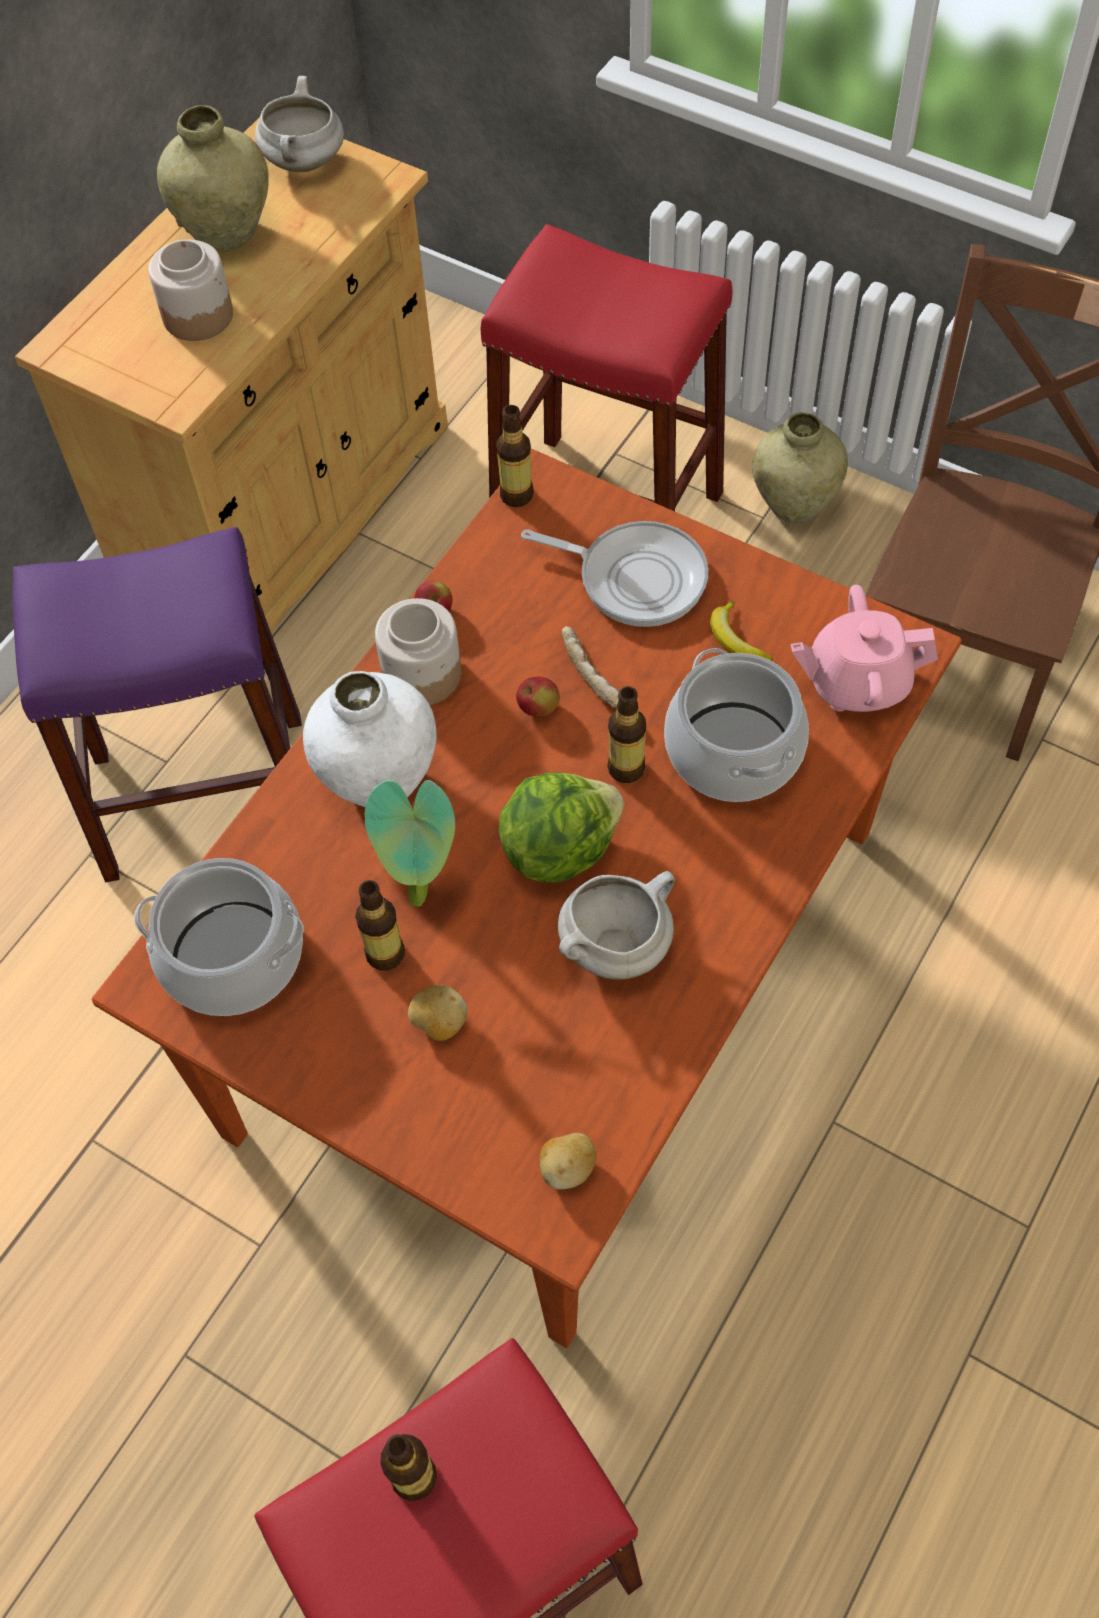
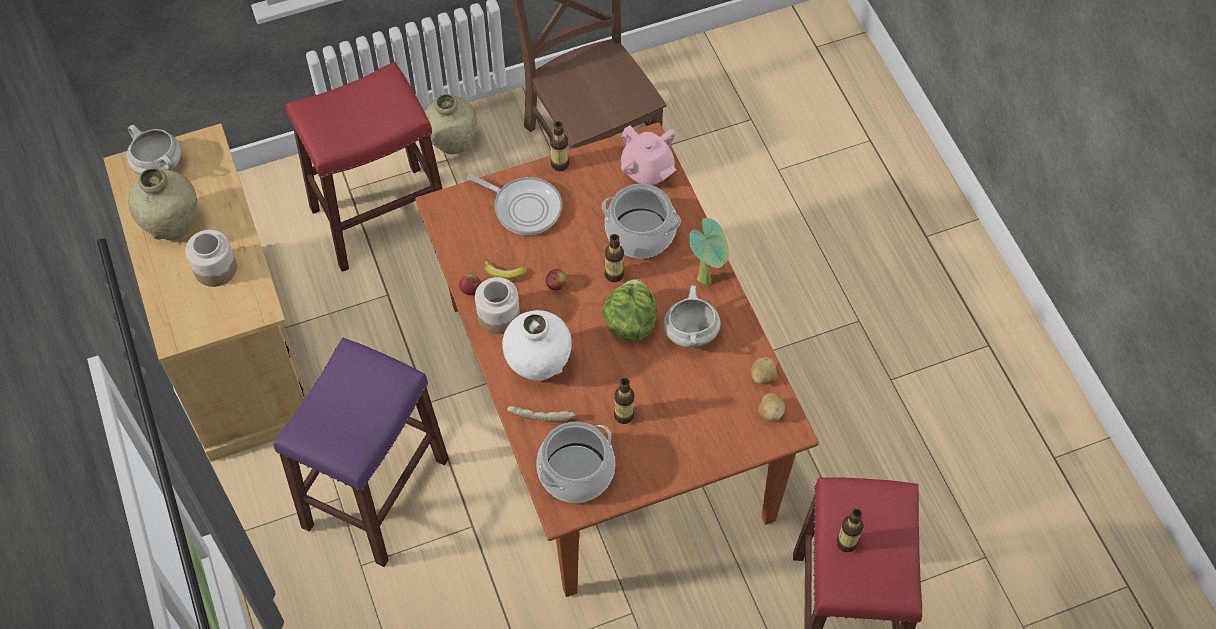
camera: 55 degrees left, 0 degrees up
potted plant [365,780,455,906] -> potted plant moved to [689,218,729,286]
potato [408,985,467,1041] -> potato moved to [751,357,777,384]
bottle [497,405,534,507] -> bottle moved to [550,121,569,171]
frying pan [521,521,708,627] -> frying pan turned 60 degrees clockwise [467,174,562,235]
bread [562,626,619,709] -> bread moved to [507,406,576,422]
banana [710,601,773,661] -> banana moved to [484,259,527,280]
pink teapot [791,585,938,712] -> pink teapot turned 75 degrees counterclockwise [621,125,677,185]

